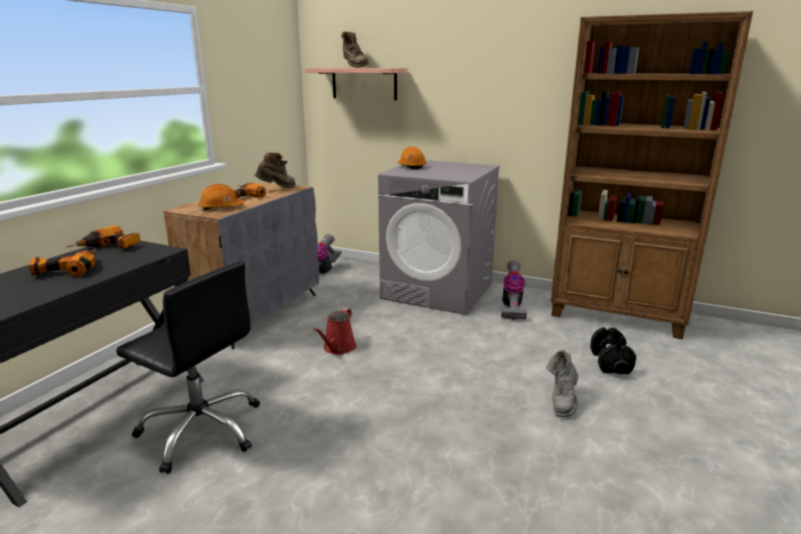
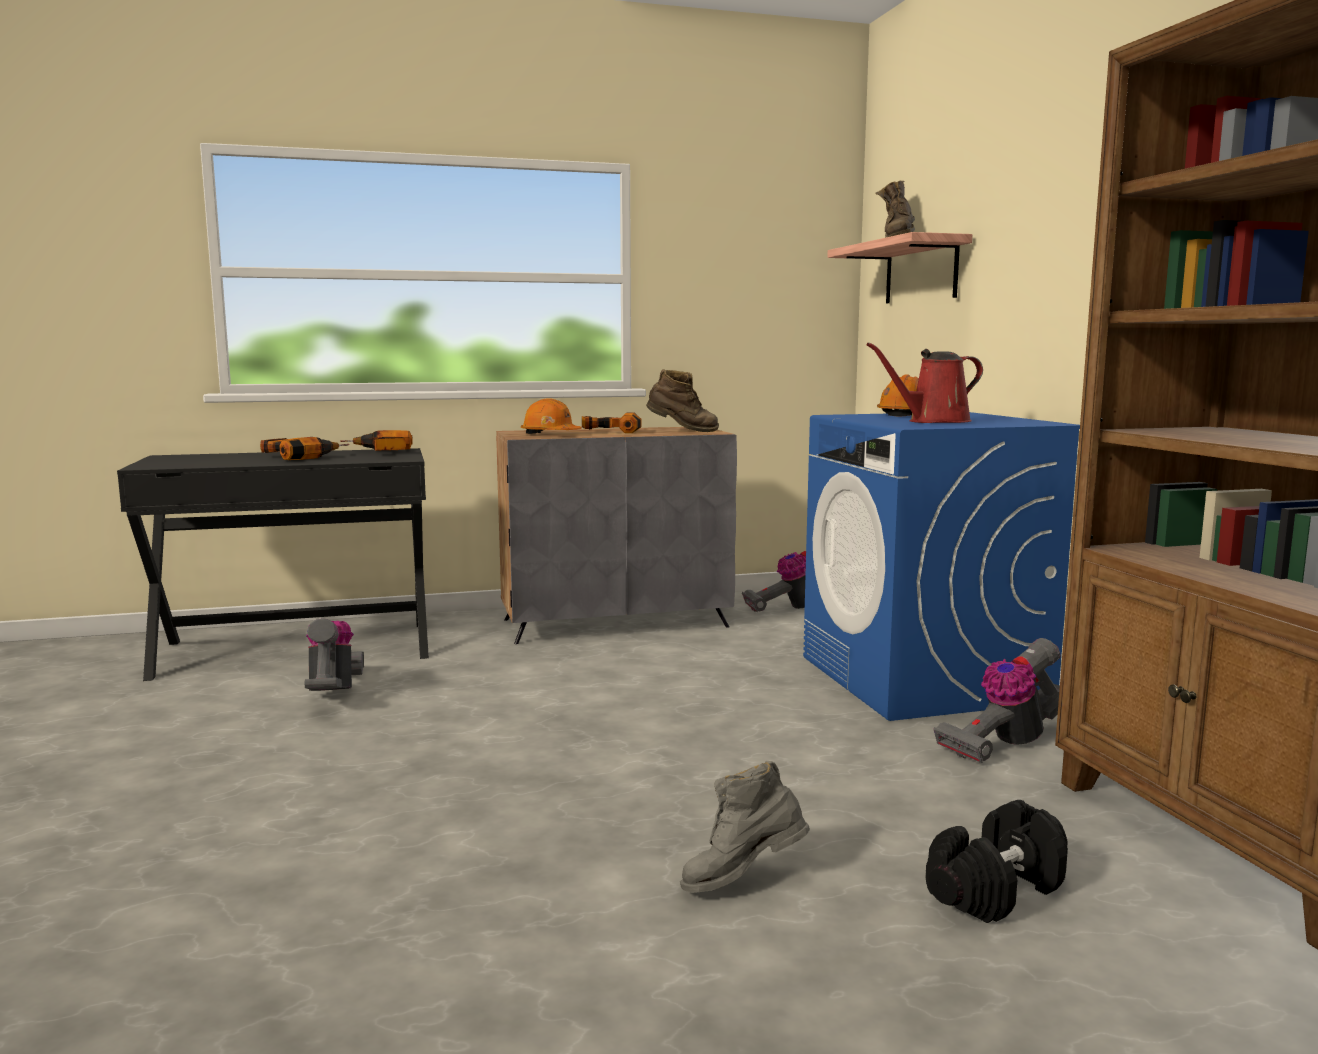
camera: 50 degrees right, 10 degrees down
black office chair [116,261,260,474] -> vacuum cleaner [305,618,364,691]
red watering can [313,308,356,355] -> red watering can moved to [867,343,983,423]
grey washing machine [378,160,500,315] -> blue washing machine [803,412,1080,721]

